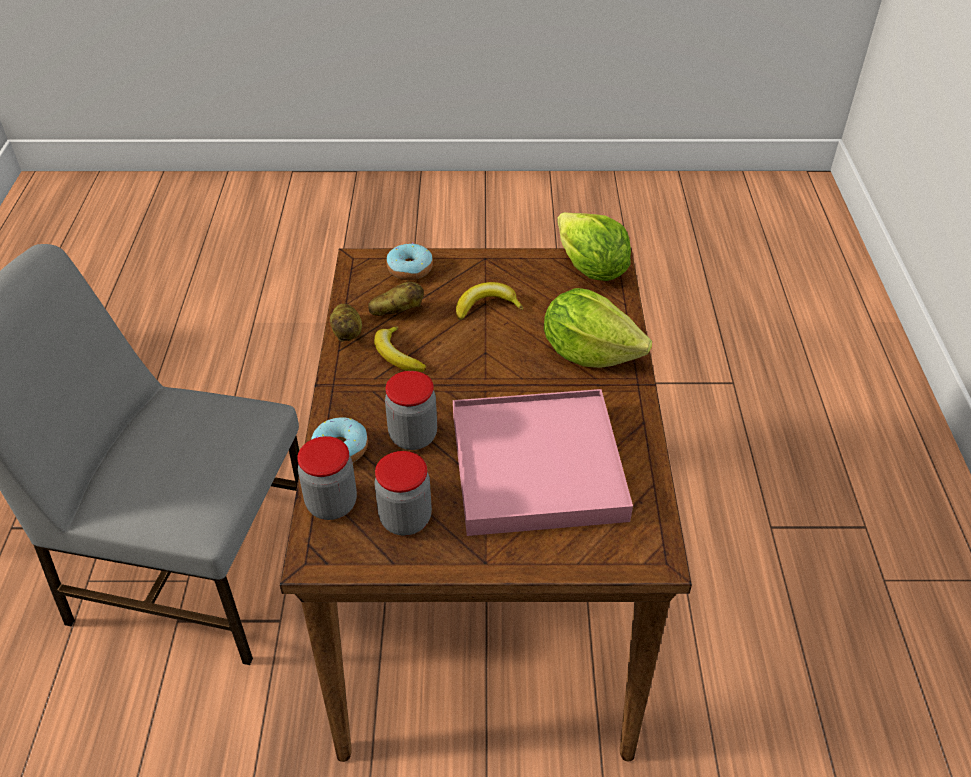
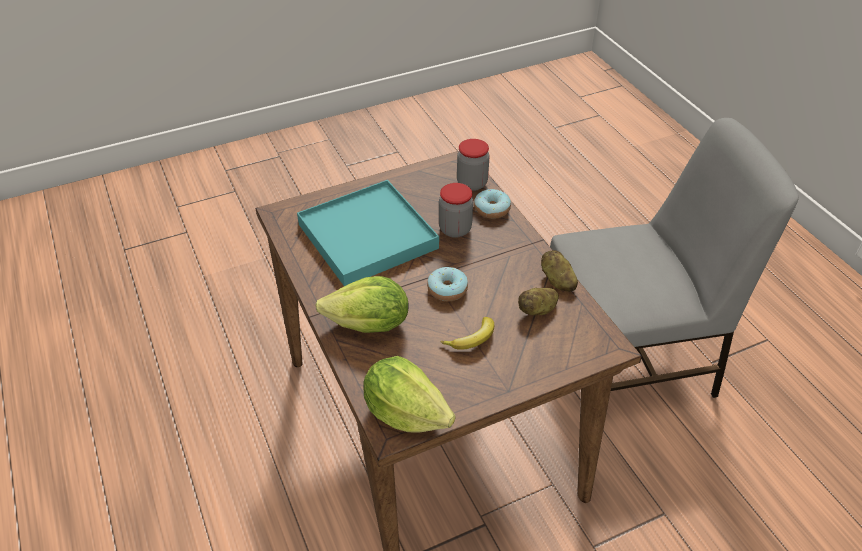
camera: 155 degrees right, 0 degrees up
banana [374,326,426,372] -> none
jar [375,451,432,536] -> none
donut [386,244,433,280] -> donut moved to [427,267,468,301]
pink tray [453,389,633,536] -> turquoise tray [297,180,439,286]

